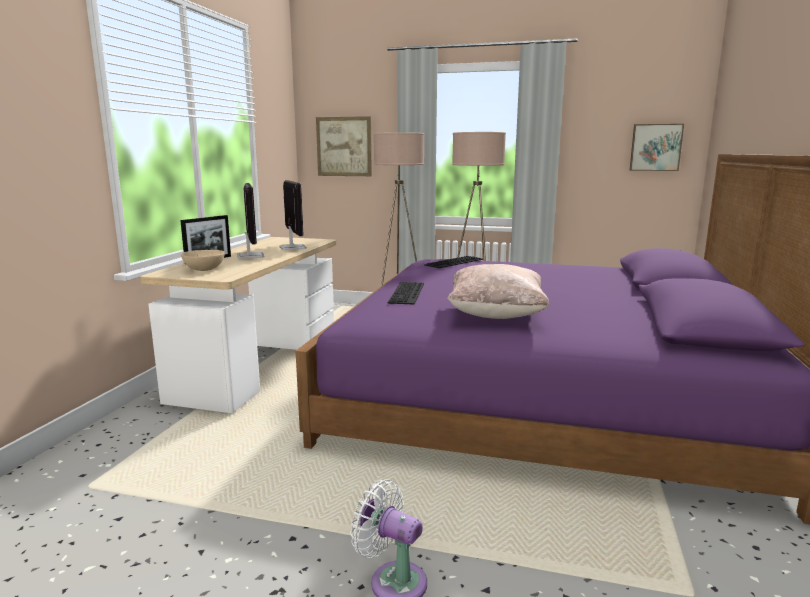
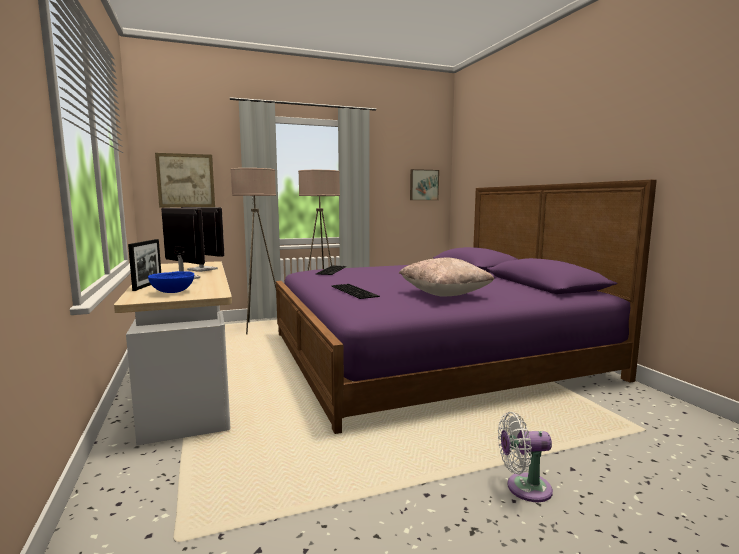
camera: 35 degrees left, 5 degrees down
beige bowl [181,250,225,271] -> blue bowl [148,271,194,293]

